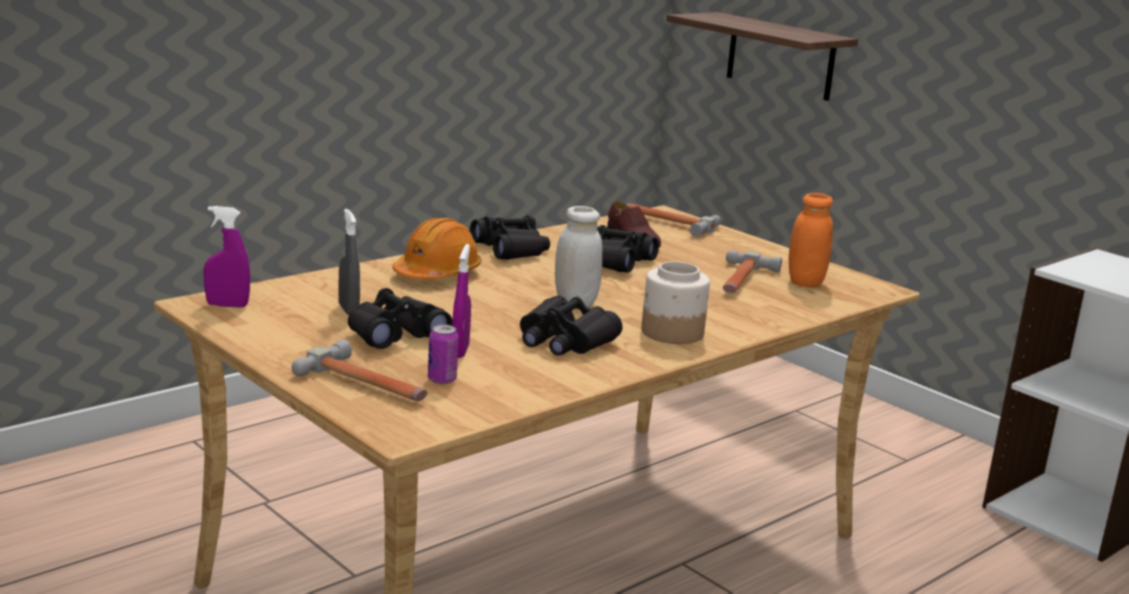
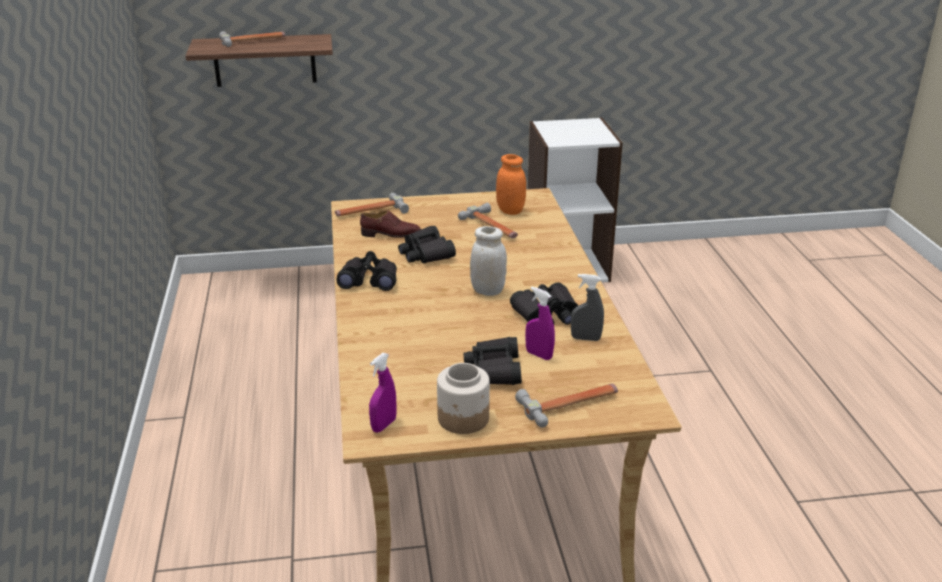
camera: 55 degrees left, 10 degrees up
grey spray bottle [338,209,360,315] -> grey spray bottle moved to [571,274,604,341]
orange hard hat [392,218,481,279] -> none
can [428,324,459,384] -> none
jar [641,261,710,344] -> jar moved to [437,363,490,434]
none -> hammer [219,31,285,47]

